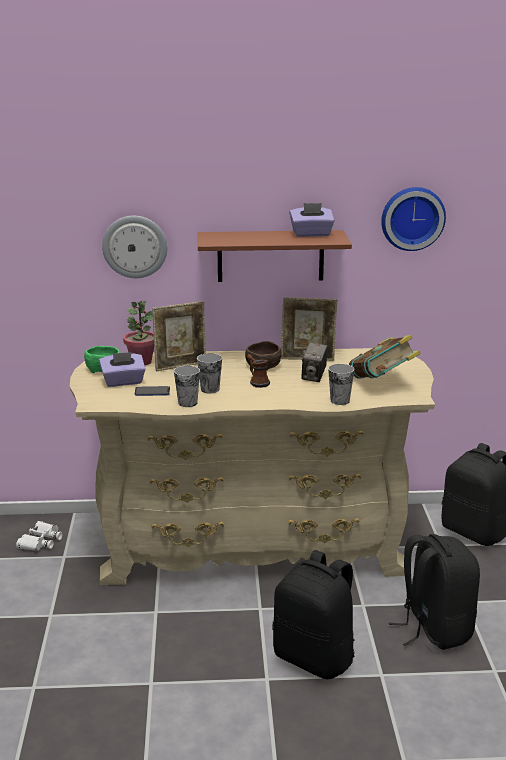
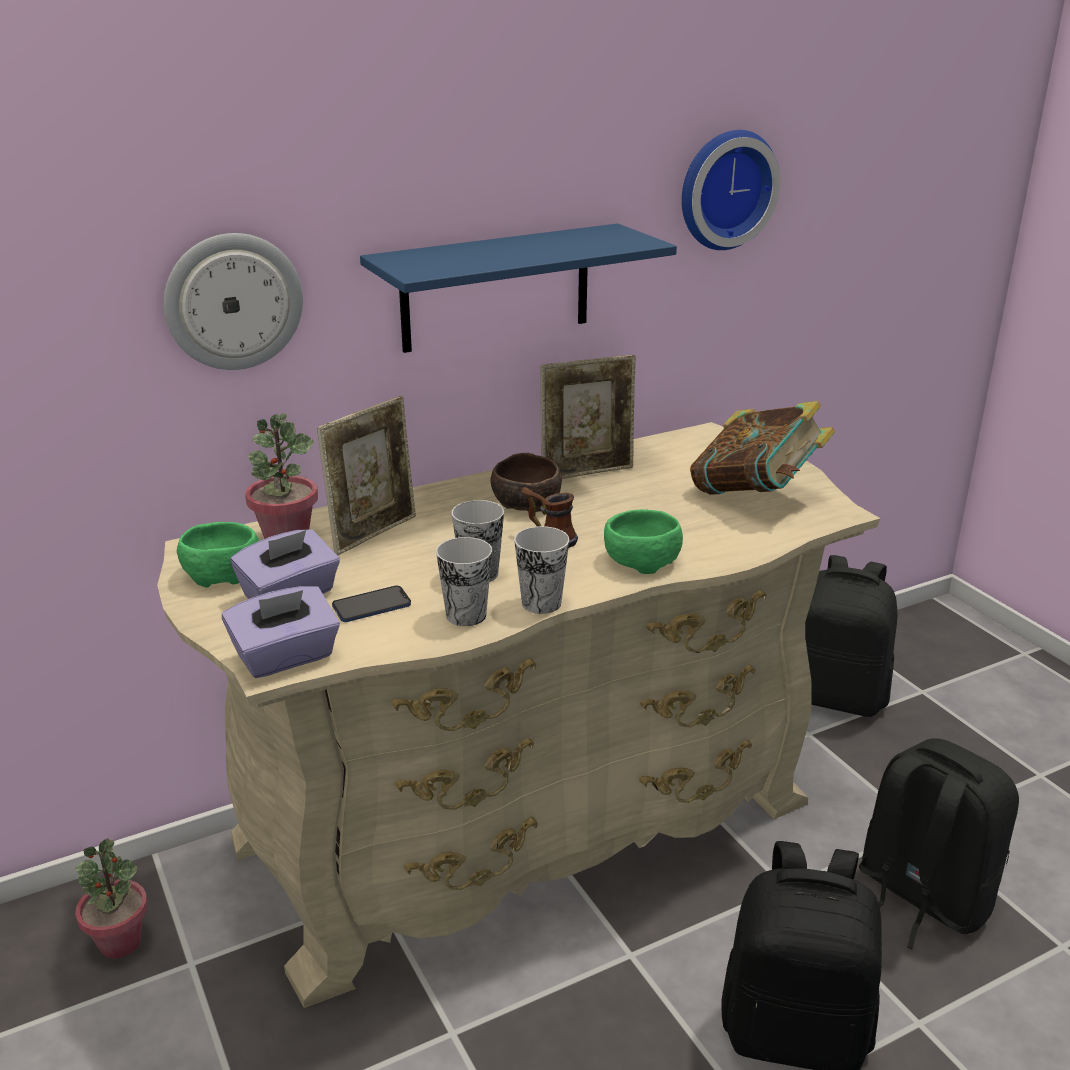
camera: 25 degrees left, 5 degrees up
white binoculars [16,521,62,551] -> potted plant [75,838,148,959]
brown shelf [198,230,352,282] -> blue shelf [360,223,677,353]
purple tissue box [289,203,334,237] -> purple tissue box moved to [222,586,340,678]
camera [301,342,328,382] -> none
cup [328,364,355,405] -> cup moved to [514,526,569,614]
none -> green bowl [604,509,683,574]

